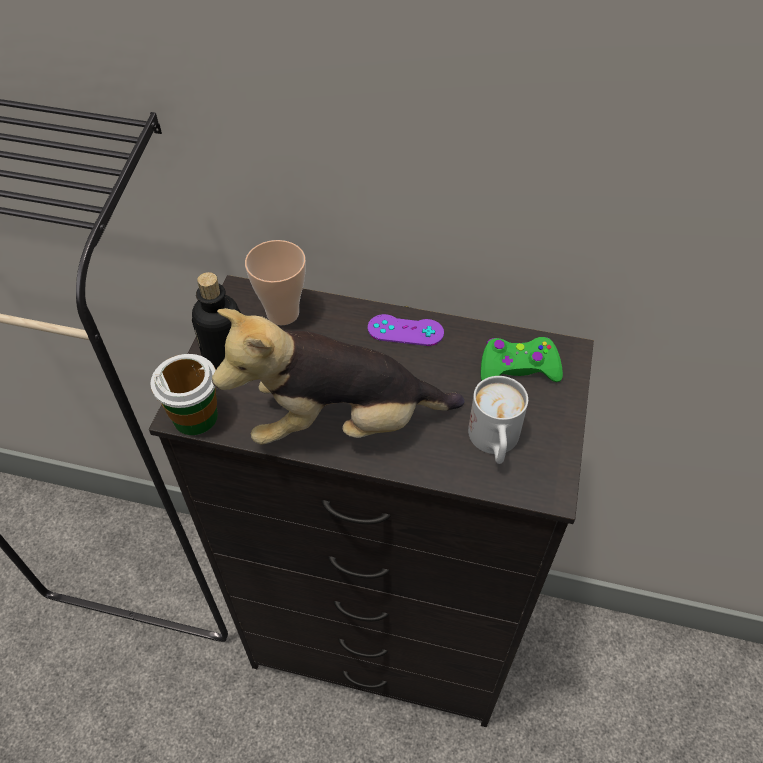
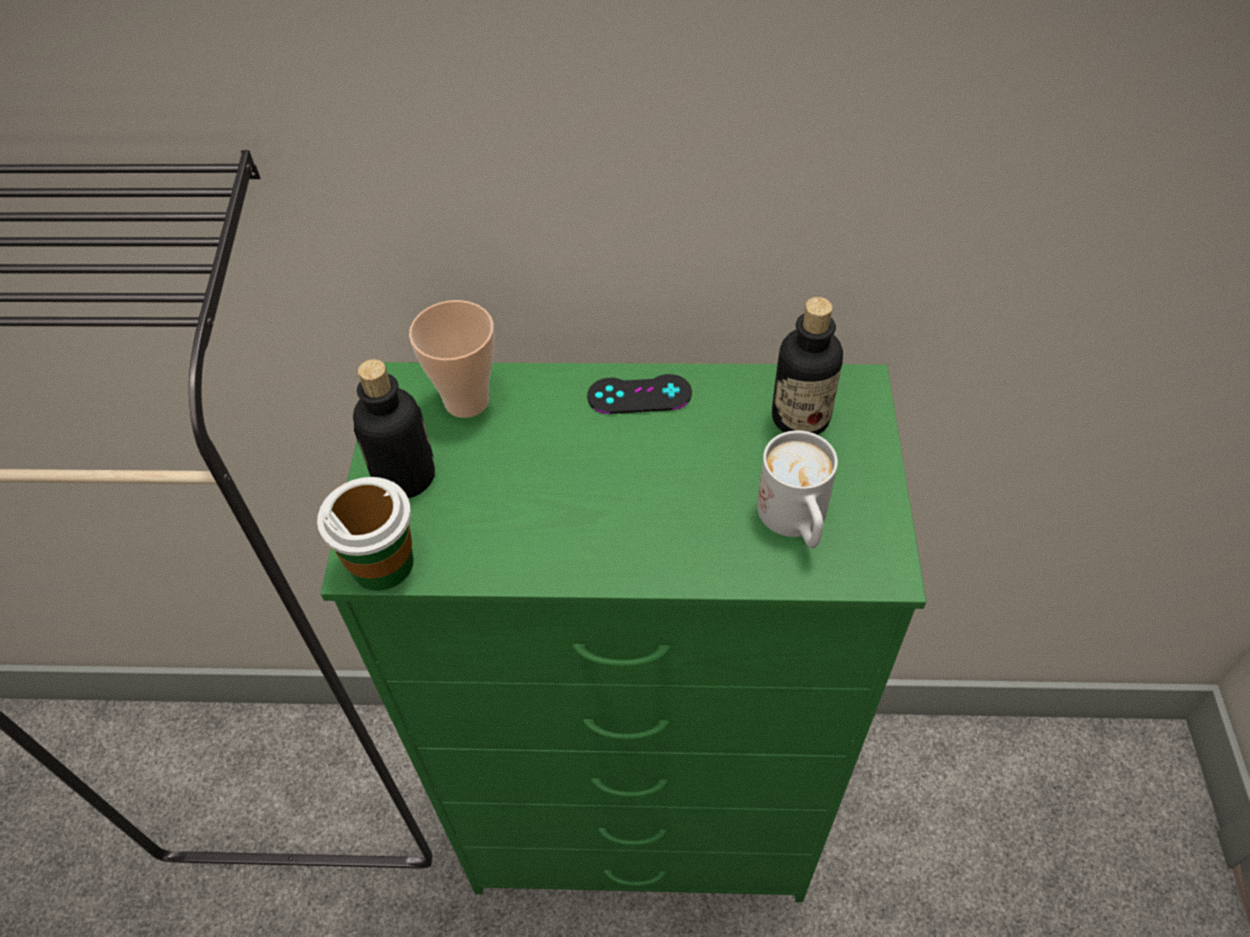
camera: 10 degrees left, 0 degrees up
black dresser [149,275,594,727] -> green dresser [320,362,926,902]
plush toy [212,308,465,445] -> none
purple game controller [368,314,444,346] -> black game controller [587,374,692,414]
green game controller [481,337,563,382] -> bottle [772,297,843,435]

